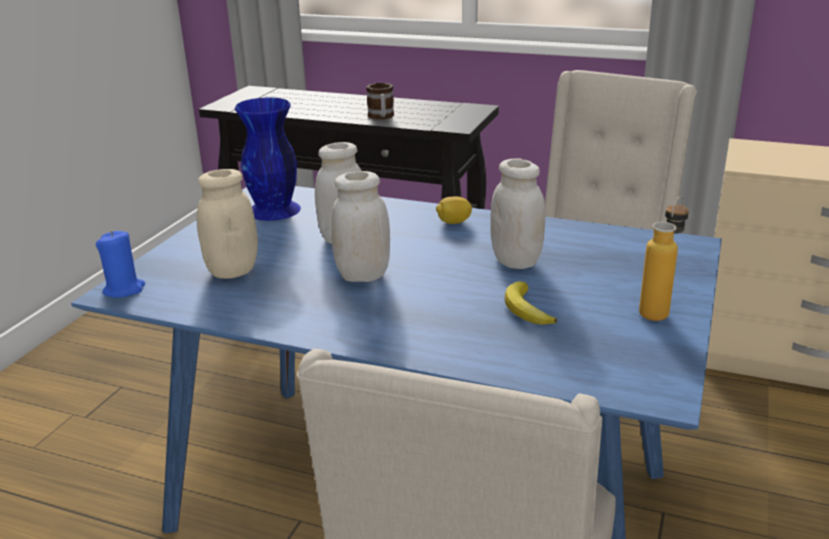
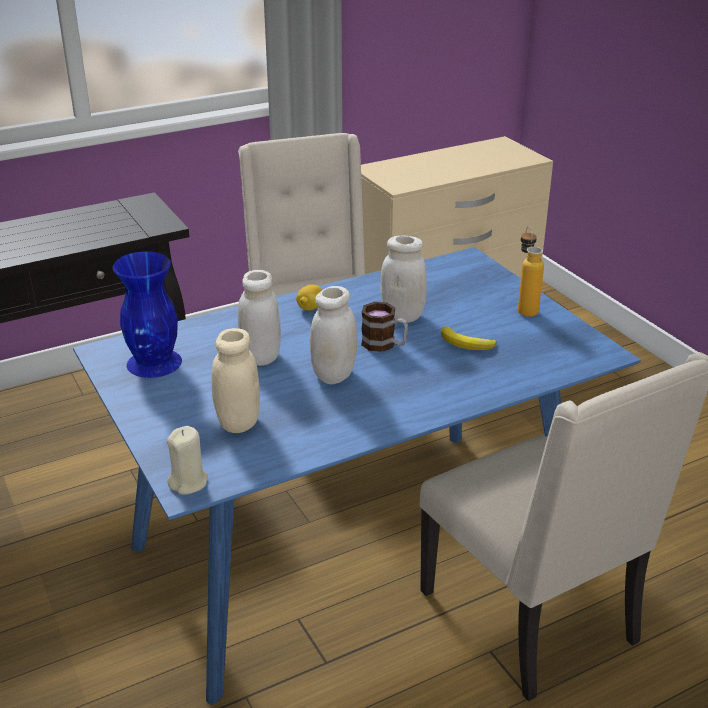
camera: 50 degrees left, 5 degrees up
blue candle [96,231,145,298] -> beige candle [167,426,208,495]
mug [366,83,394,120] -> mug moved to [361,302,408,352]

